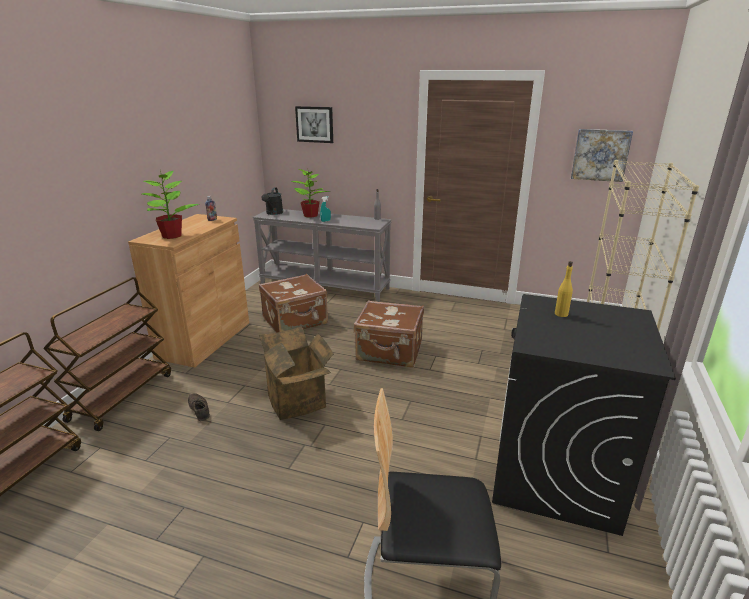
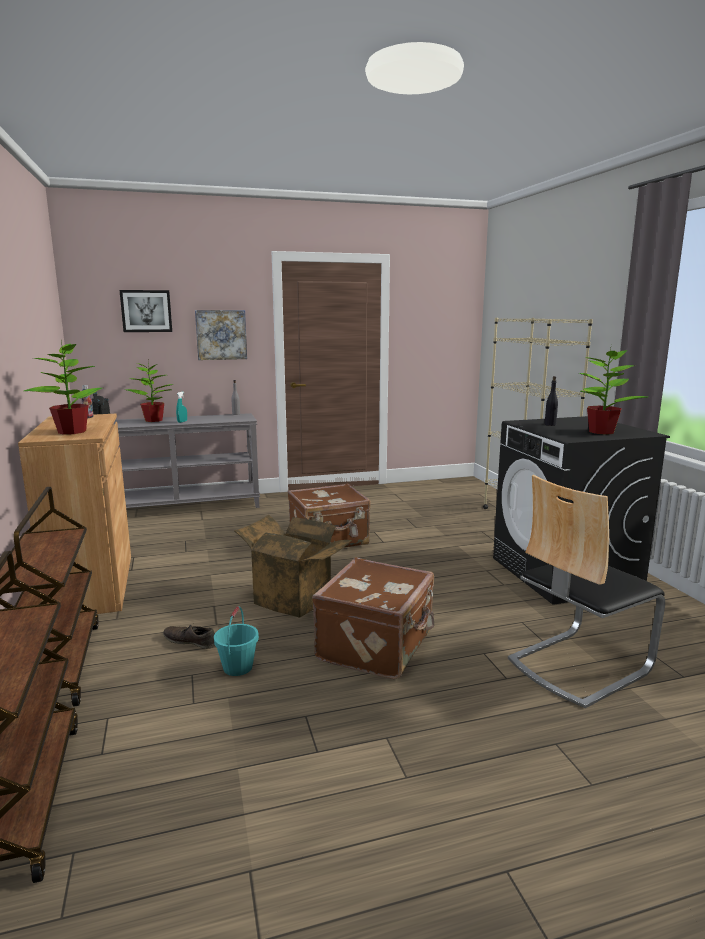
camera: 35 degrees left, 10 degrees down
brown suitcase [259,274,328,333] -> brown suitcase moved to [312,557,434,679]
yellow bottle [555,261,573,317] -> black bottle [545,376,558,426]
picture [571,129,633,182] -> picture moved to [195,310,247,360]
none -> turquoise bucket [214,606,259,676]
none -> potted plant [579,345,647,435]

